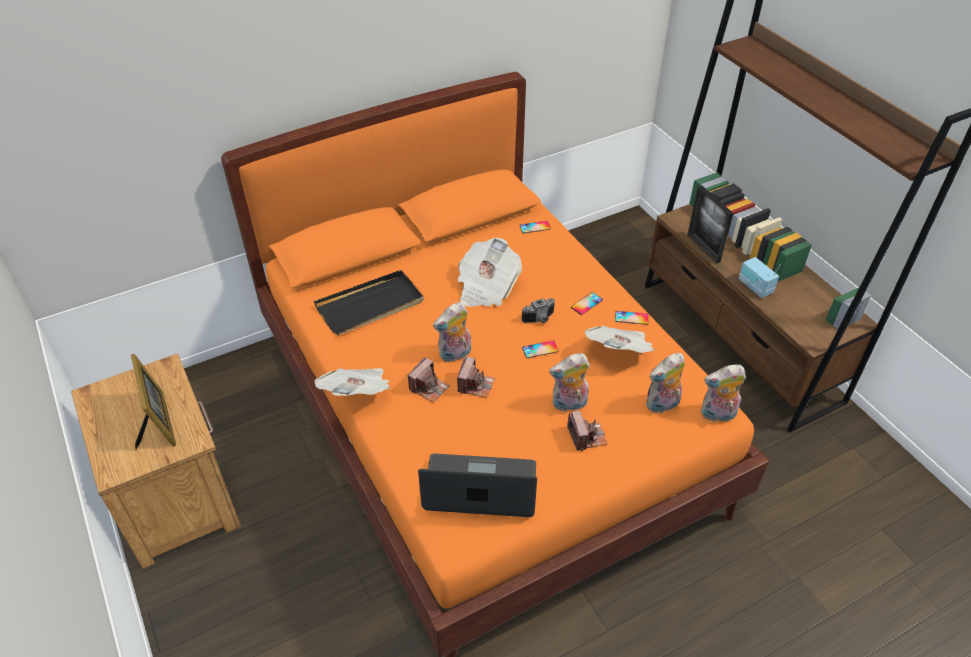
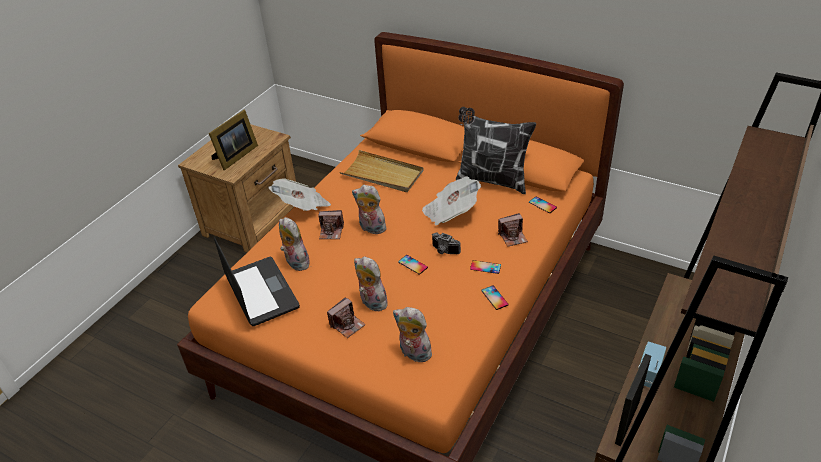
camera: 60 degrees right, 5 degrees down
black tray [314,270,424,336] -> beige tray [339,150,424,192]
camera [457,356,495,398] -> camera moved to [498,213,528,247]
newspaper [585,325,655,353] -> none
picture frame [687,186,733,264] -> picture frame moved to [615,354,651,446]
plush toy [701,364,746,422] -> plush toy moved to [279,217,310,271]
none -> pillow [456,107,536,194]

